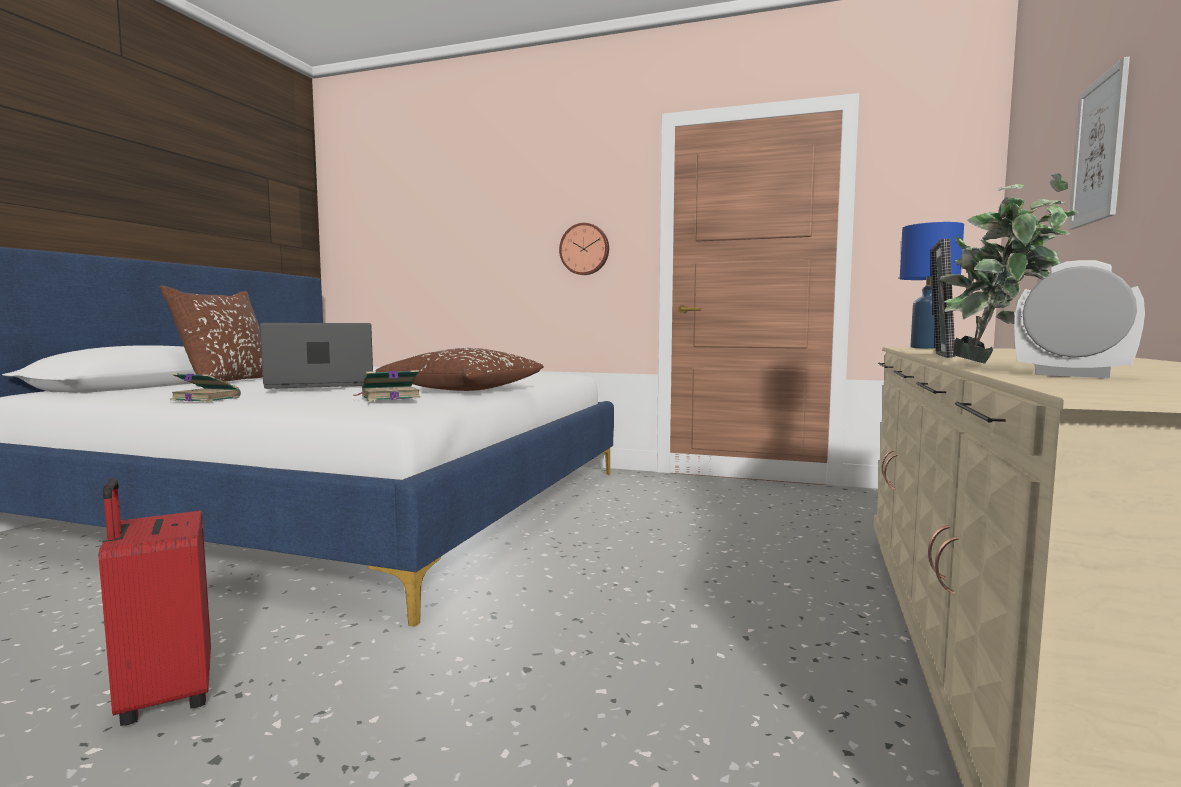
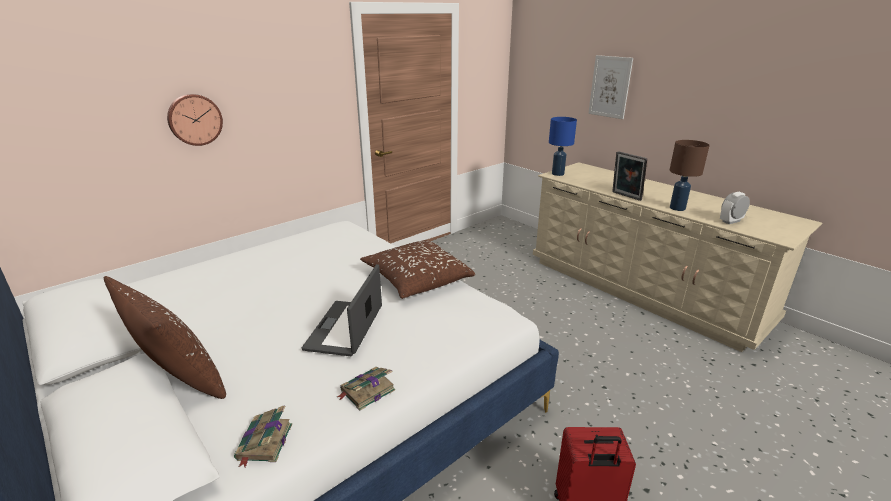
camera: 60 degrees left, 20 degrees up
book [354,370,420,401] -> book moved to [234,405,292,468]
wall clock [559,223,609,275] -> wall clock moved to [167,94,223,146]
potted plant [940,173,1079,364] -> brown table lamp [670,140,710,211]

